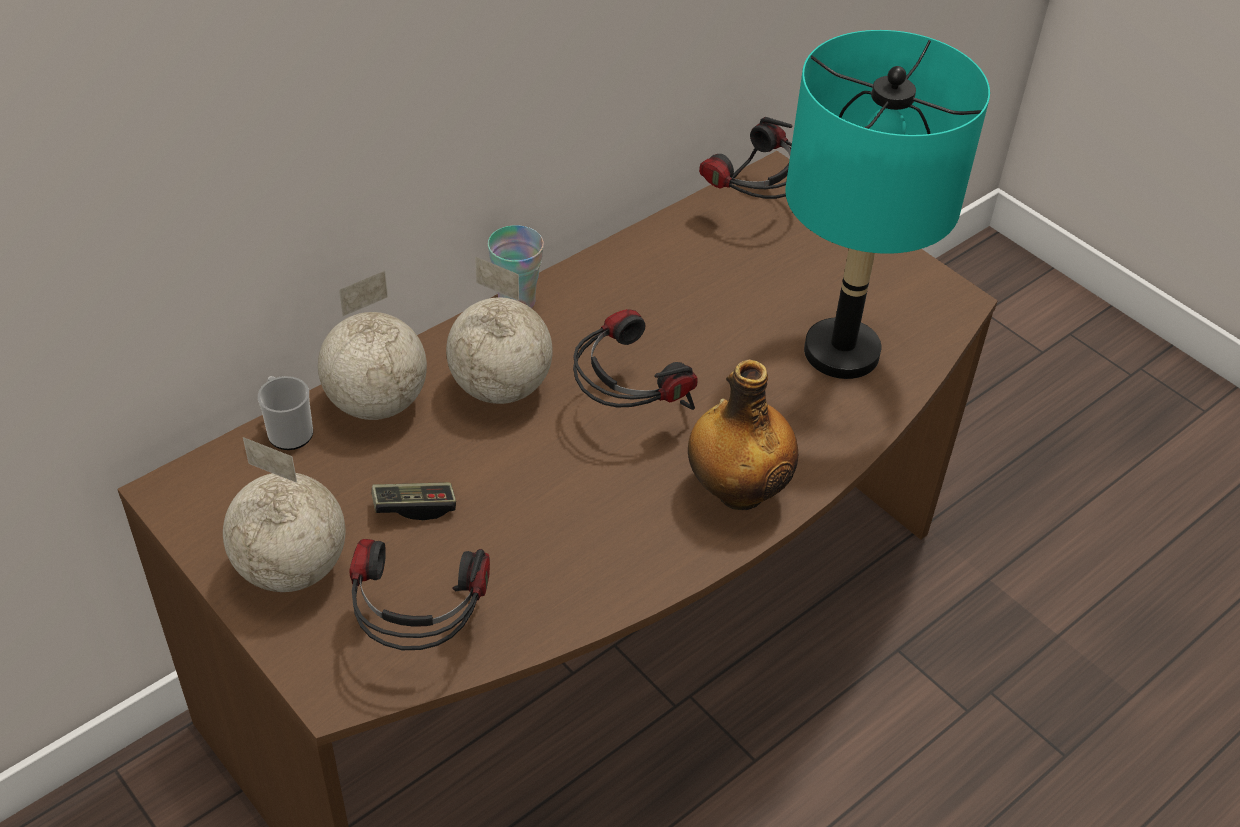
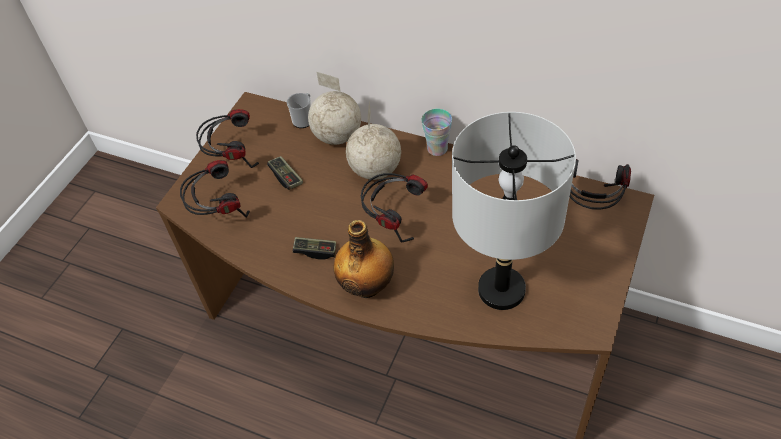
camera: 70 degrees right, 5 degrees up
globe [223,437,345,592] -> headphones [196,109,259,168]
turquoise table lamp [785,30,990,379] -> grey table lamp [452,112,576,310]
none -> game controller [293,237,336,259]

